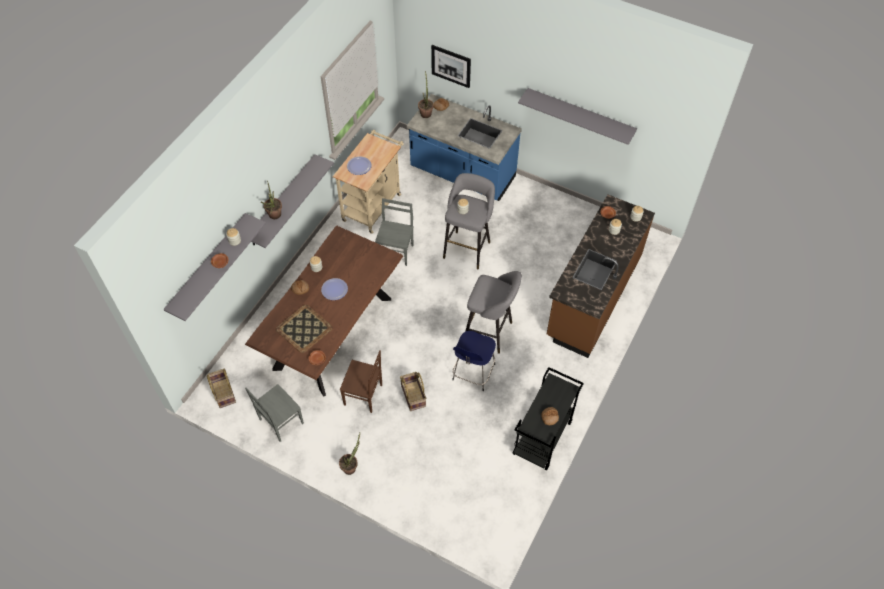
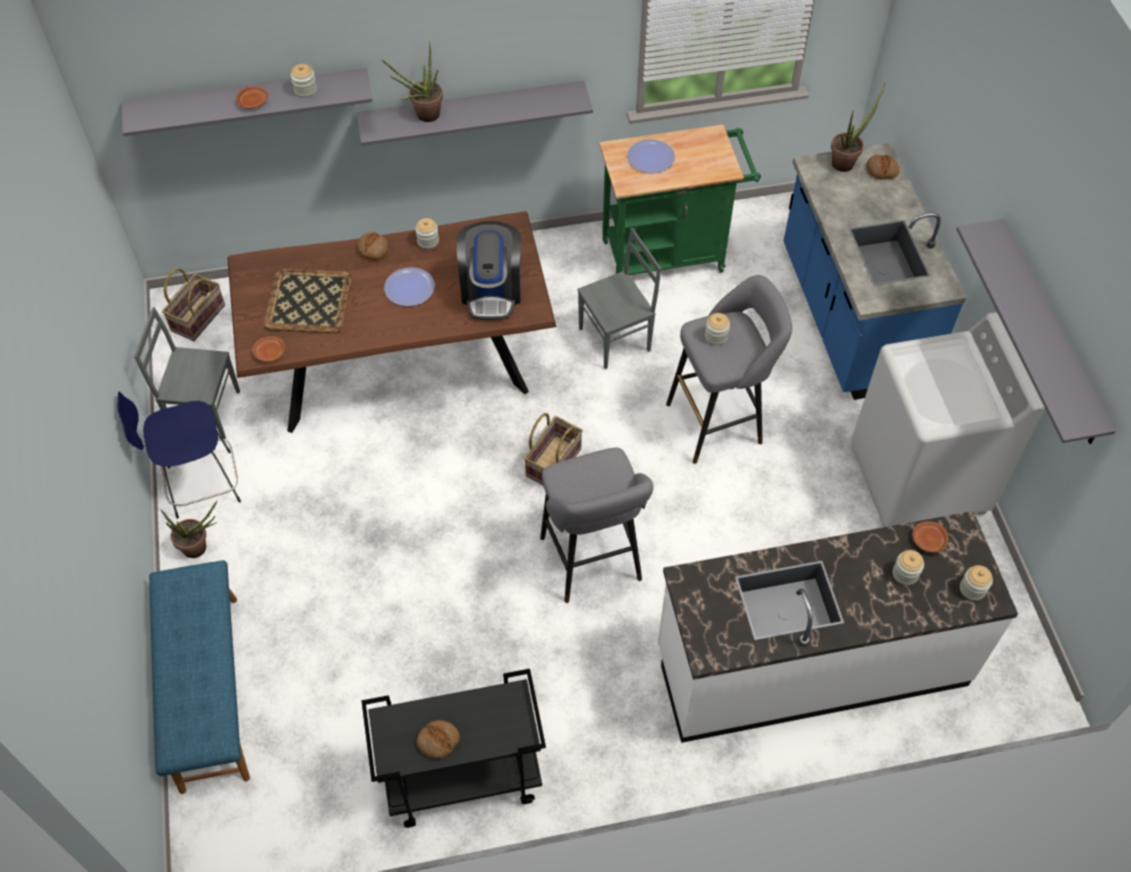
camera: 50 degrees right, 0 degrees up
beige cart [333,130,404,234] -> green cart [599,124,761,275]
brown chair [340,350,382,413] -> none
basket [400,372,426,411] -> basket moved to [524,413,583,485]
picture [431,45,471,88] -> none
blue stool [452,331,496,391] -> blue stool moved to [117,392,241,519]
brown counter [547,194,655,358] -> white counter [658,511,1018,743]
none -> blue bench [149,560,250,794]
none -> coffee machine [456,221,521,320]
none -> white washing machine [851,312,1044,527]

